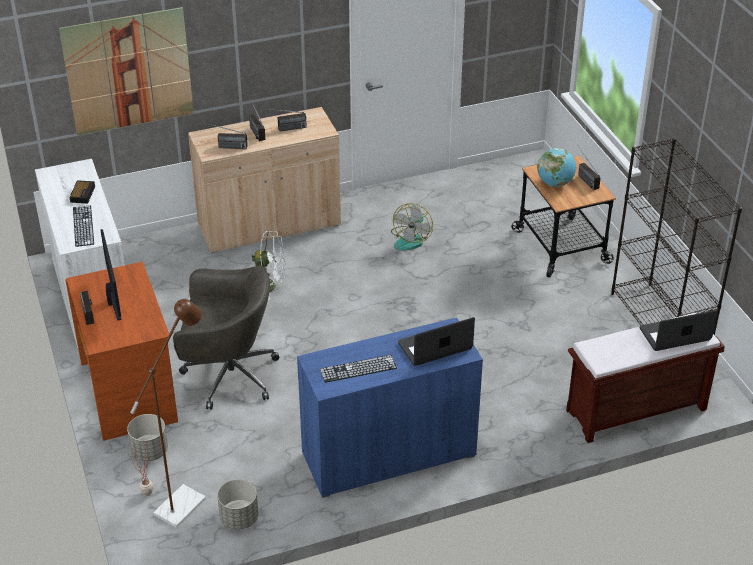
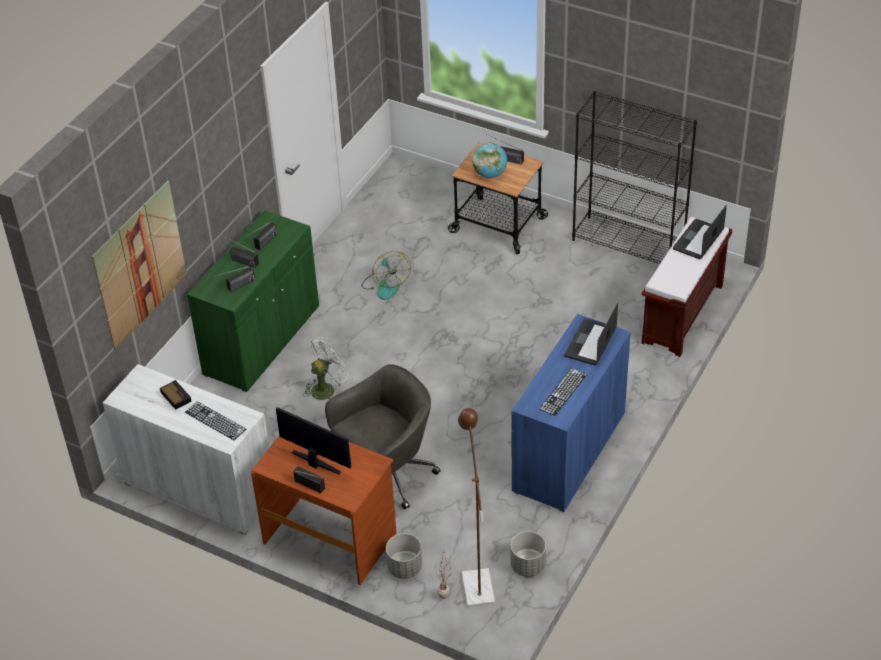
camera: 40 degrees left, 5 degrees up
beige cabinet [188,107,341,253] -> green cabinet [187,210,319,392]

